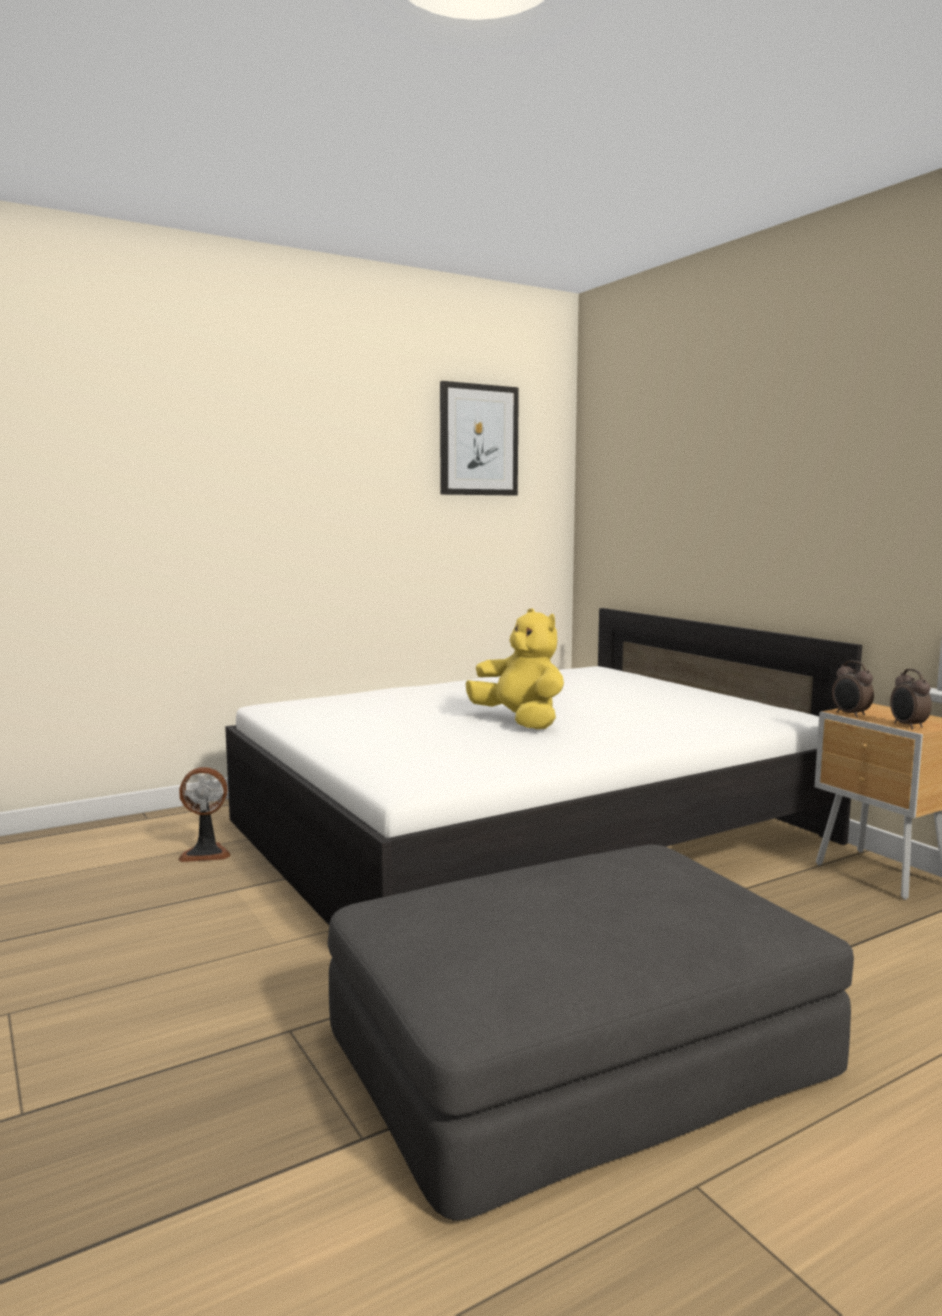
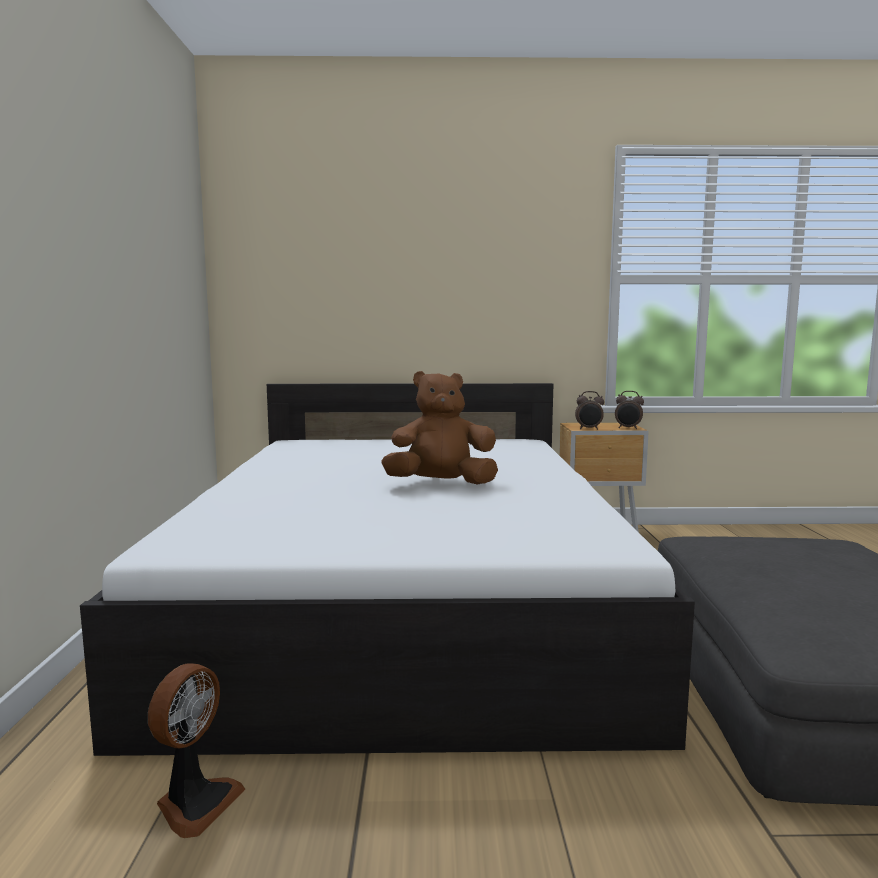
camera: 60 degrees left, 0 degrees up
picture [440,381,519,496] -> none
yellow plush toy [466,608,564,729] -> brown plush toy [381,371,498,485]

